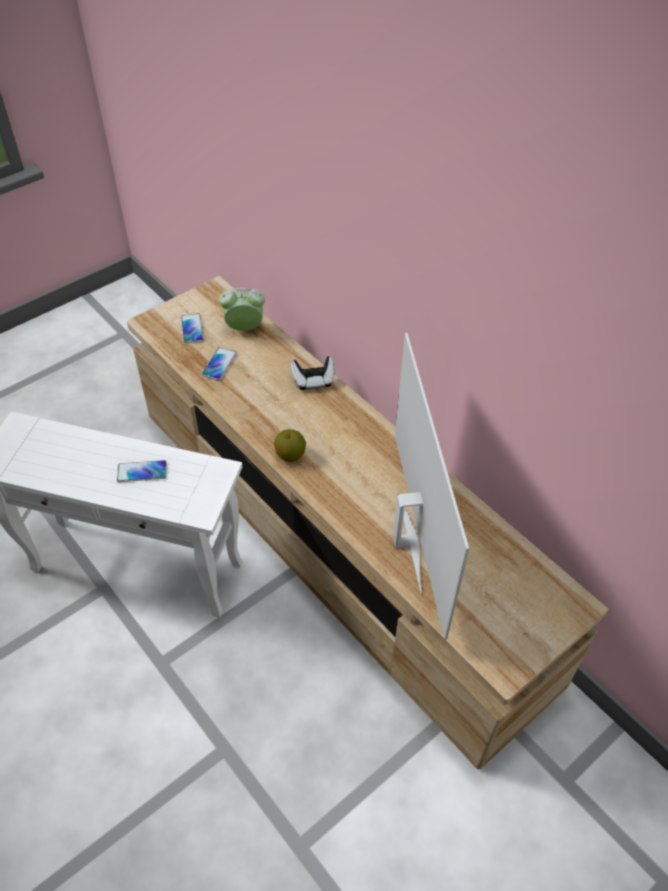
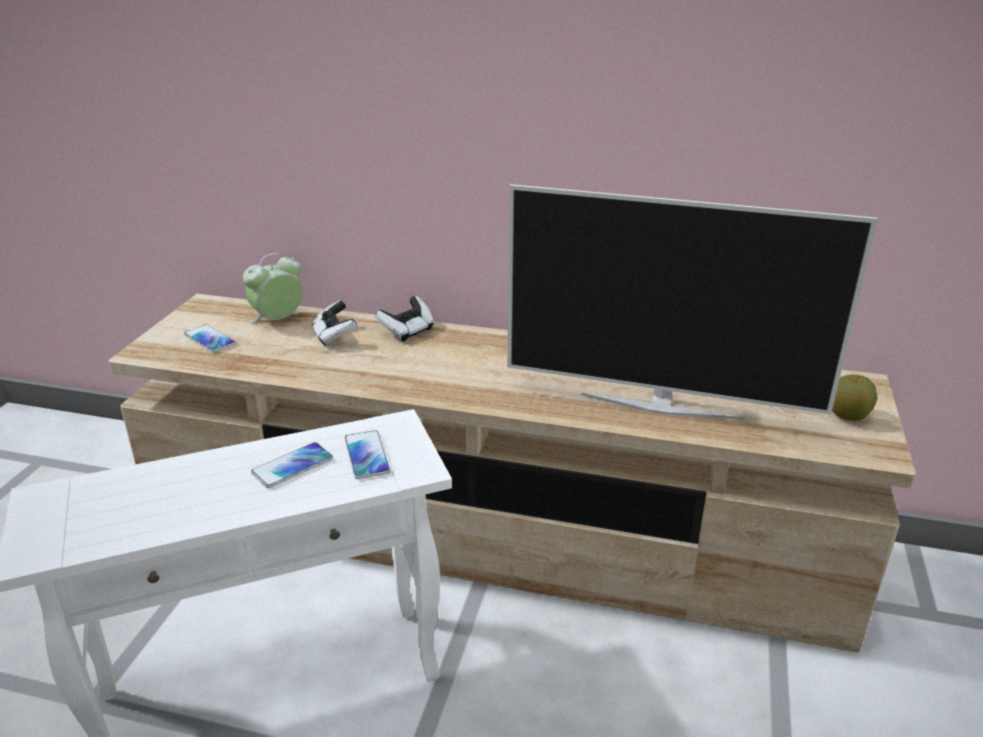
camera: 35 degrees left, 20 degrees down
phone [202,347,237,380] -> phone moved to [345,430,391,479]
apple [274,429,306,462] -> apple moved to [832,374,877,421]
television [393,333,469,640] -> television turned 150 degrees clockwise [507,184,878,420]
none -> game controller [312,300,357,347]

